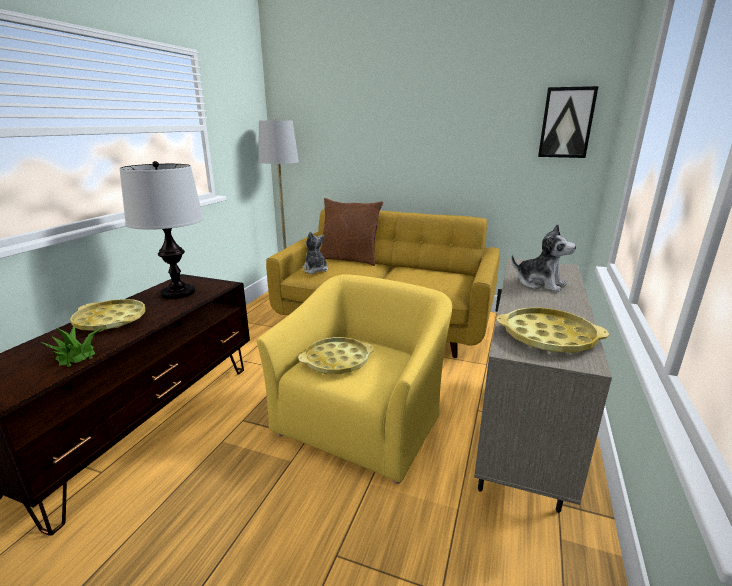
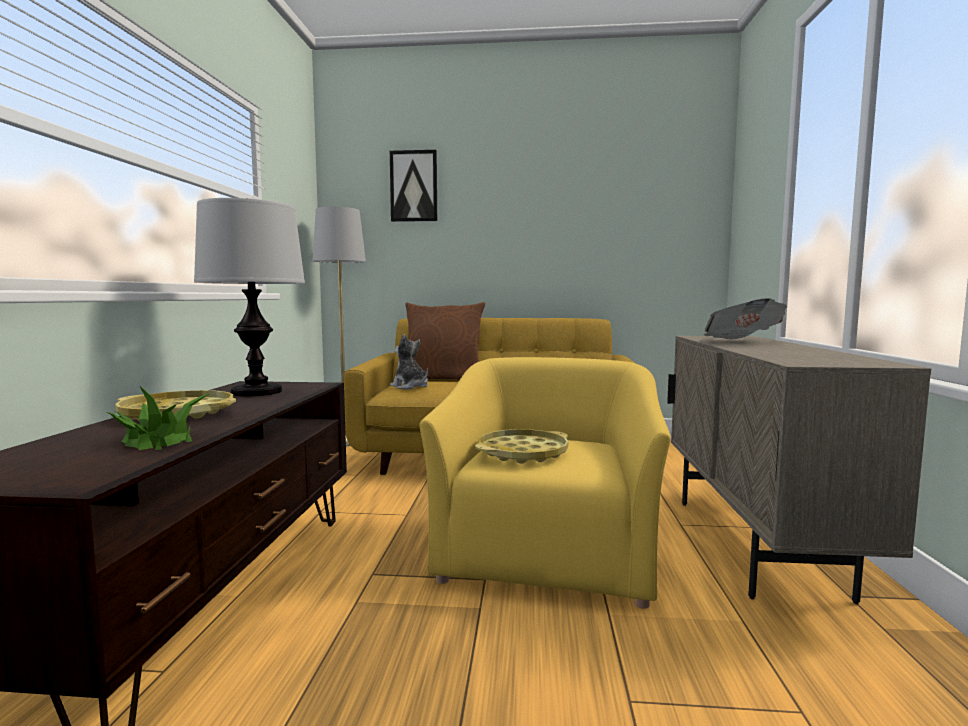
camera: 15 degrees left, 15 degrees down
yellow tray [497,308,609,354] -> none
plush toy [511,224,576,292] -> newspaper [704,298,787,339]
picture [538,86,599,158] -> picture moved to [390,150,437,222]

